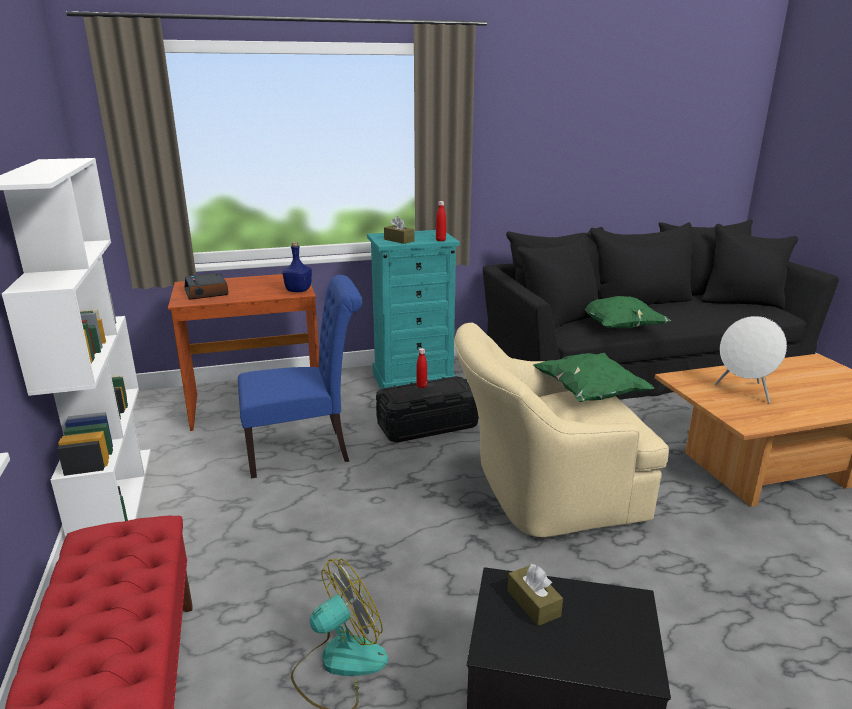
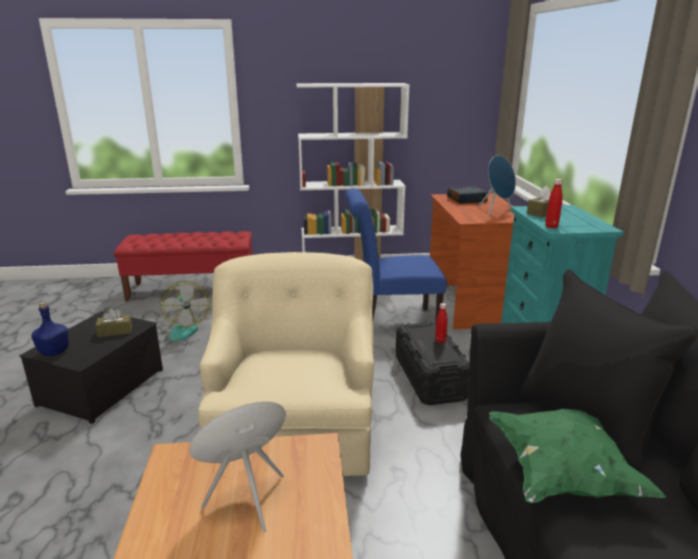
camera: 100 degrees right, 0 degrees up
blue chair [238,275,362,478] -> blue chair turned 90 degrees clockwise [345,188,447,323]
blue bottle [282,242,312,292] -> blue bottle moved to [31,302,69,356]
green pillow [533,353,654,402] -> none
none -> blue speaker [478,155,516,216]

